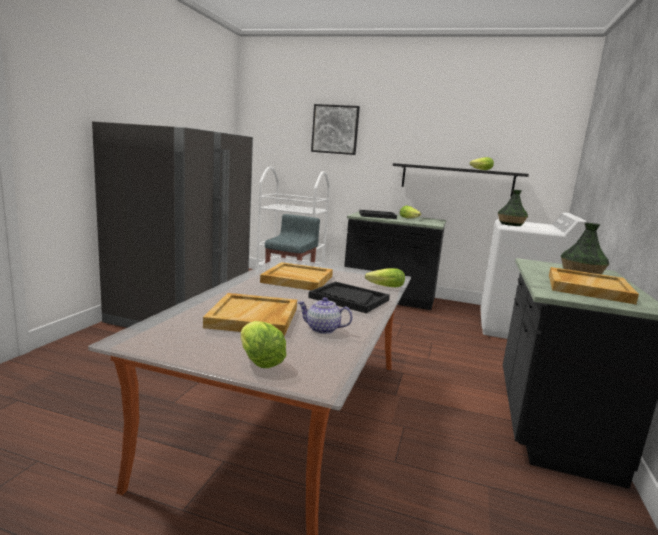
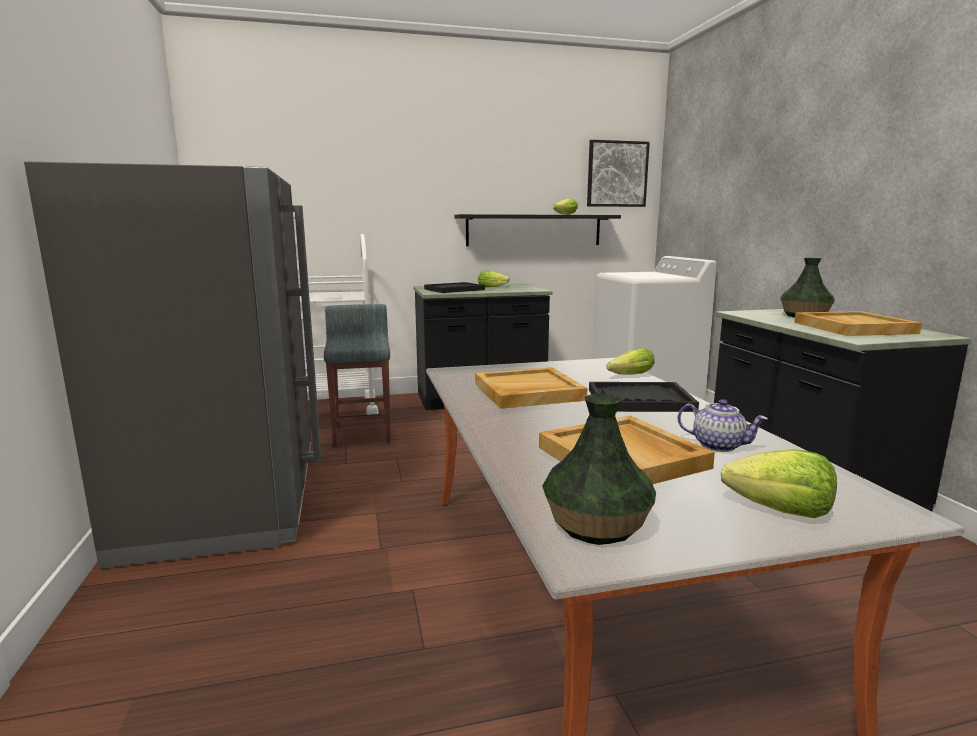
camera: 30 degrees left, 0 degrees up
teapot [298,297,353,334] -> teapot turned 135 degrees counterclockwise [678,399,768,452]
picture [311,104,360,155] -> picture moved to [587,140,650,207]
vase [498,190,528,226] -> vase moved to [542,394,656,545]

